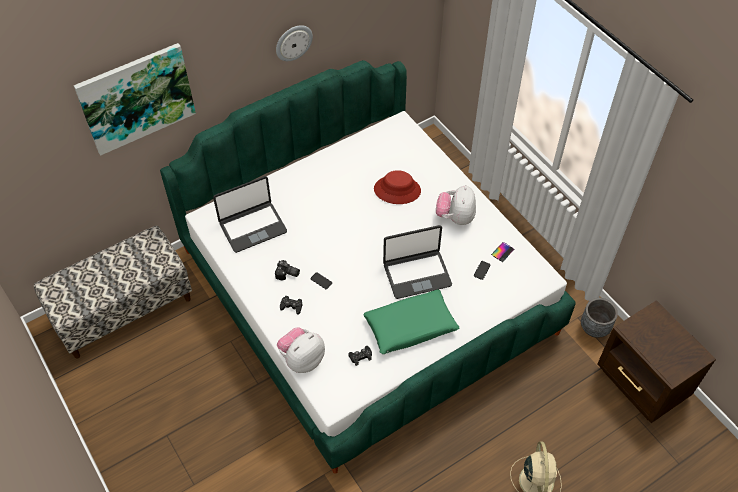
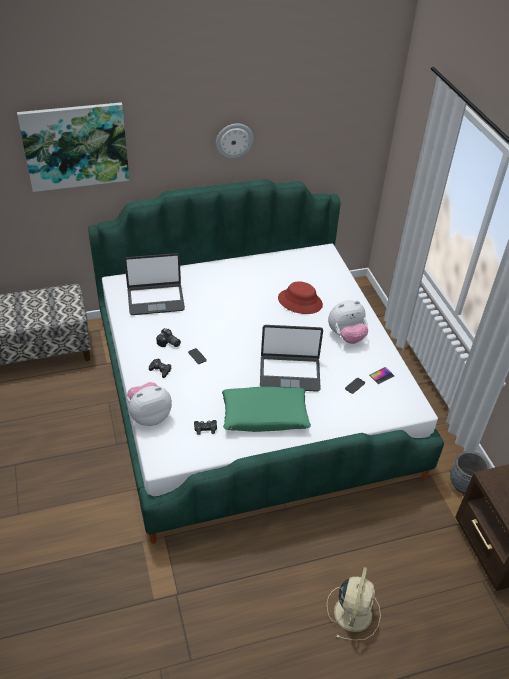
camera: 15 degrees right, 10 degrees down
plush toy [436,185,476,225] -> plush toy turned 135 degrees counterclockwise [328,300,368,344]

